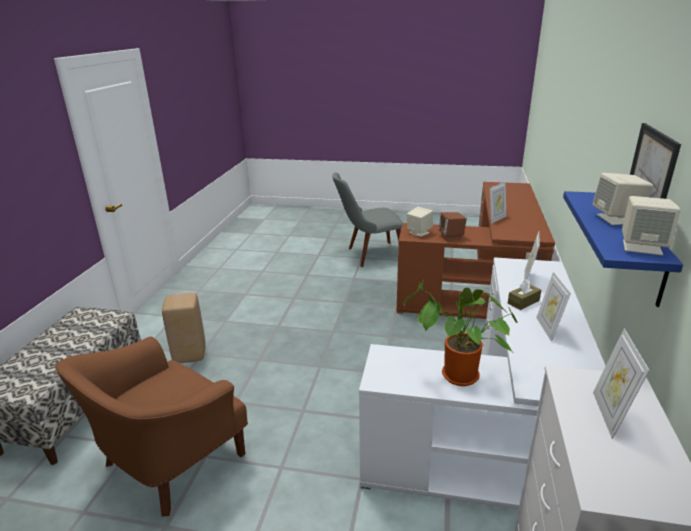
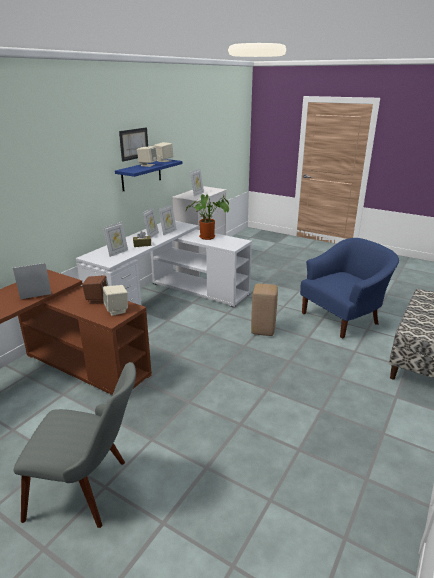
camera: 160 degrees left, 0 degrees up
brown armchair [55,337,248,517] -> blue armchair [300,238,399,339]
beige stool [162,293,206,363] -> beige stool moved to [251,284,278,336]
none -> picture frame [158,205,177,236]

